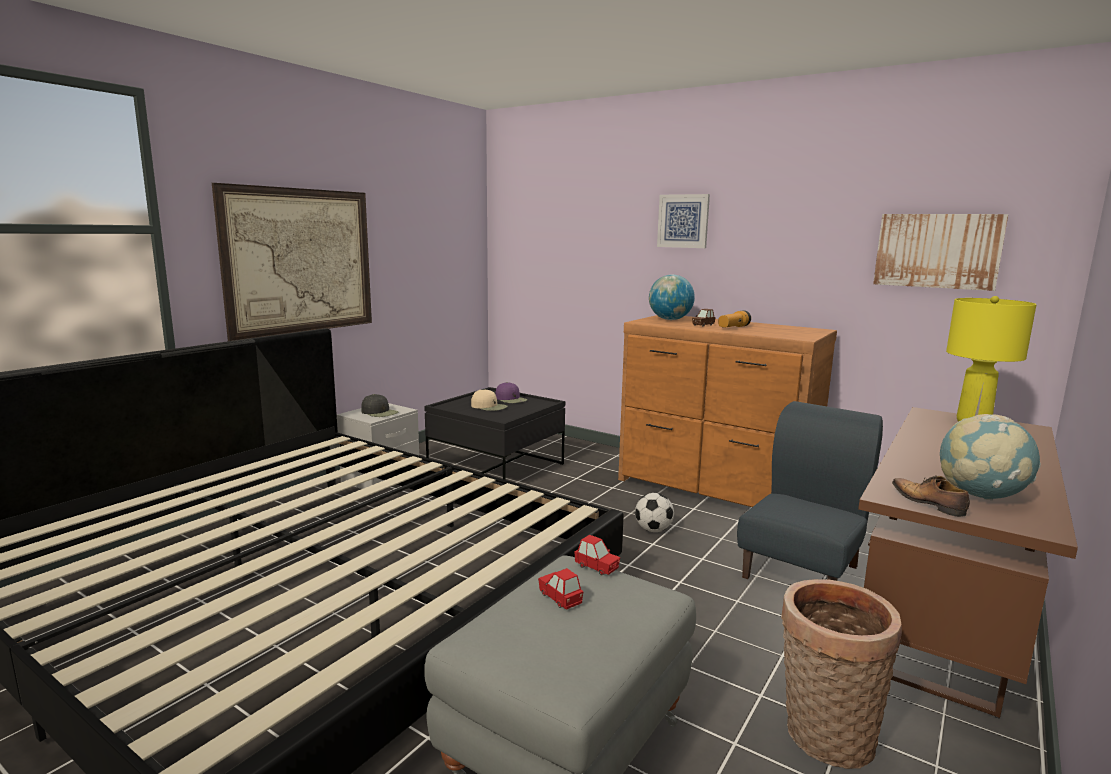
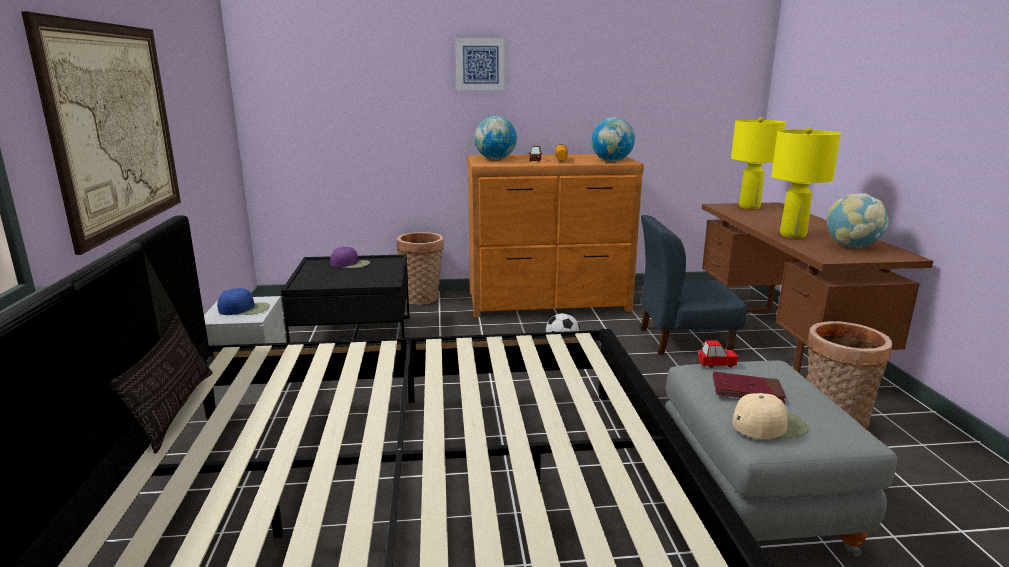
camera: 40 degrees left, 5 degrees up
black cap [361,394,398,417] -> blue cap [217,288,270,315]
beige cap [471,389,508,411] -> beige cap moved to [732,393,808,439]
red toy car [538,568,584,609] -> red book [713,372,786,404]
blue chair [737,401,883,581] -> blue chair turned 90 degrees counterclockwise [640,215,746,354]
picture [873,214,1008,291] -> none
shoe [892,476,970,517] -> none
none -> pillow [109,315,213,453]
none -> basket [397,232,444,305]
none -> globe [591,117,635,162]
none -> yellow table lamp [771,127,841,238]

